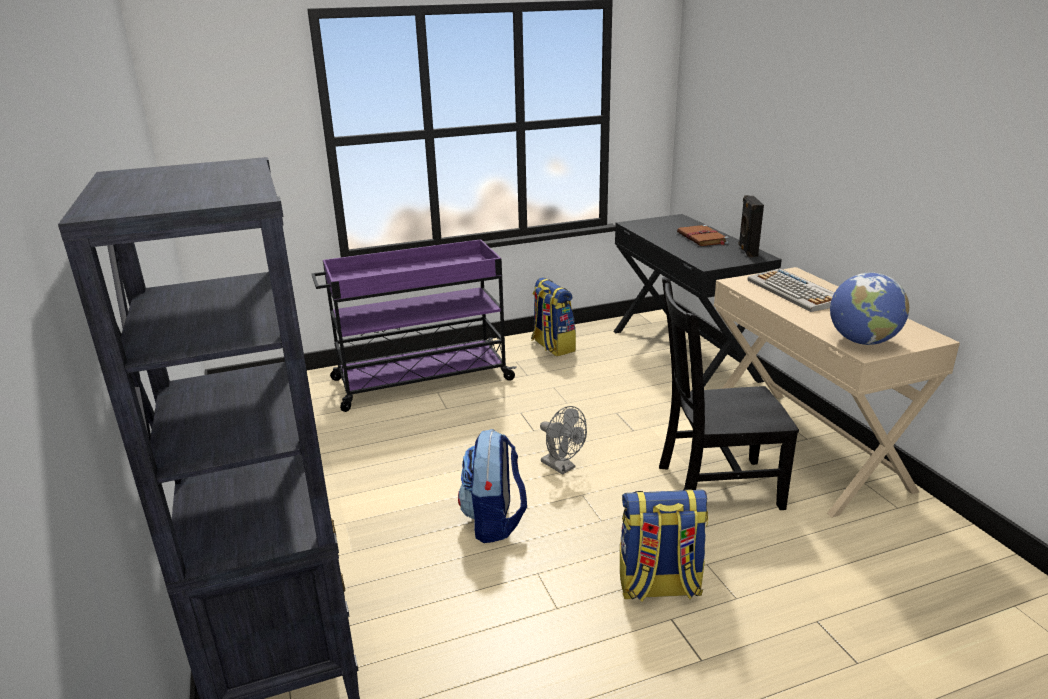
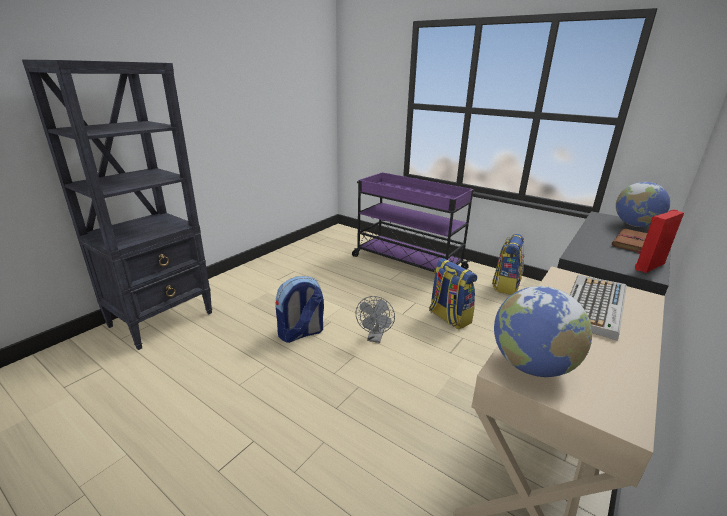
camera: 55 degrees right, 0 degrees up
backpack [620,489,708,602] -> backpack moved to [429,258,477,330]
black chair [659,277,799,510] -> none
black speaker [738,195,764,257] -> red speaker [635,209,684,273]
none -> globe [616,182,670,227]

